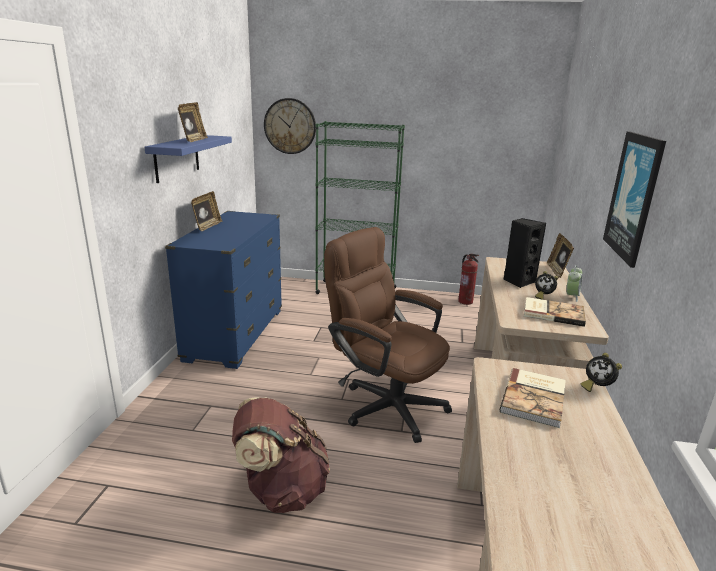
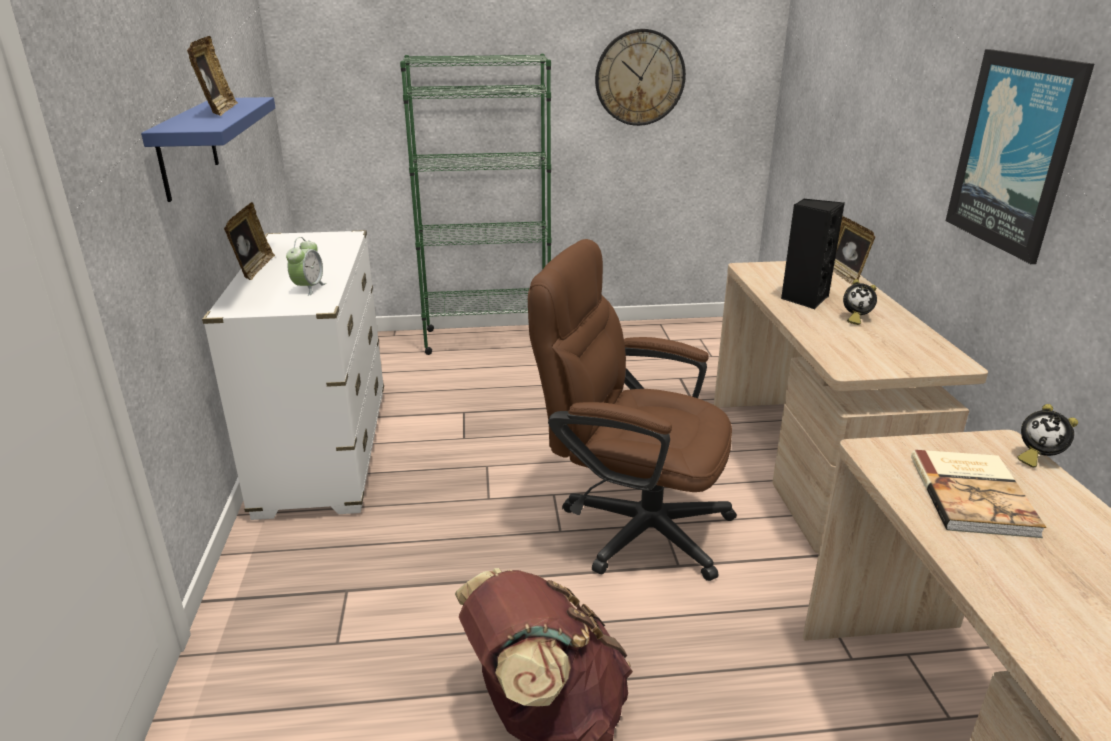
camera: 15 degrees left, 5 degrees up
blue dresser [165,211,282,369] -> white dresser [202,230,384,520]
wall clock [264,98,316,154] -> wall clock moved to [595,29,686,126]
fire extinguisher [458,254,479,305] -> none
book [524,297,586,327] -> none
alarm clock [566,265,582,302] -> alarm clock moved to [286,237,326,296]

